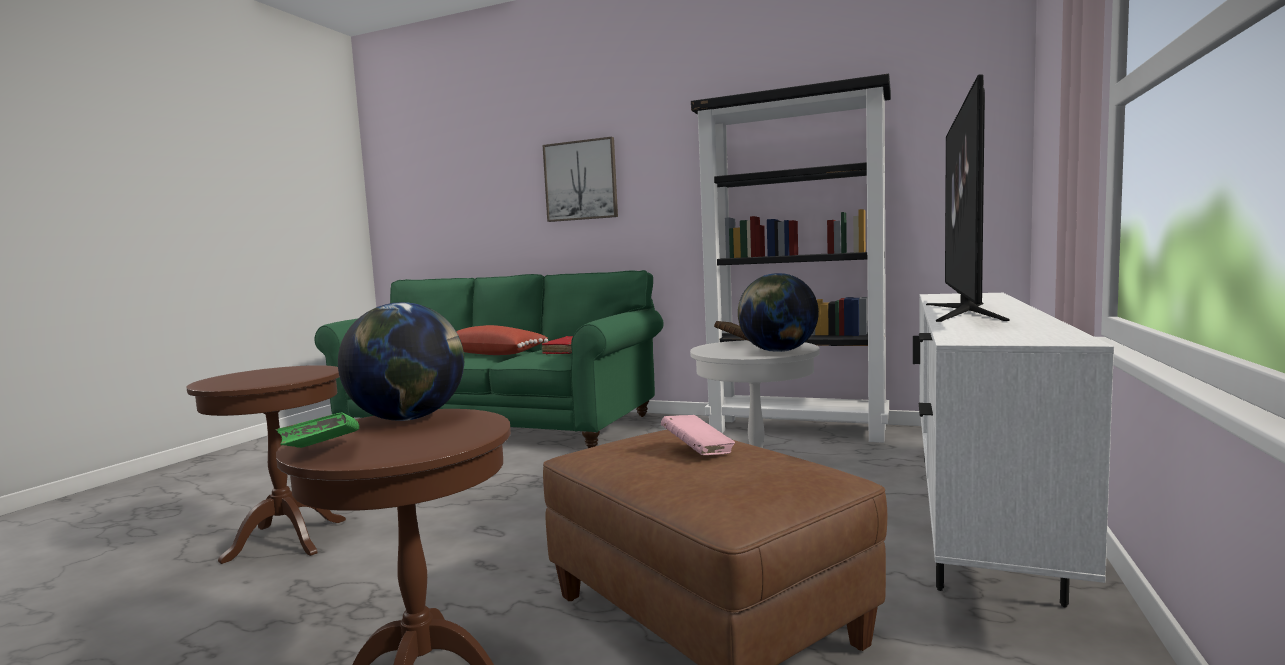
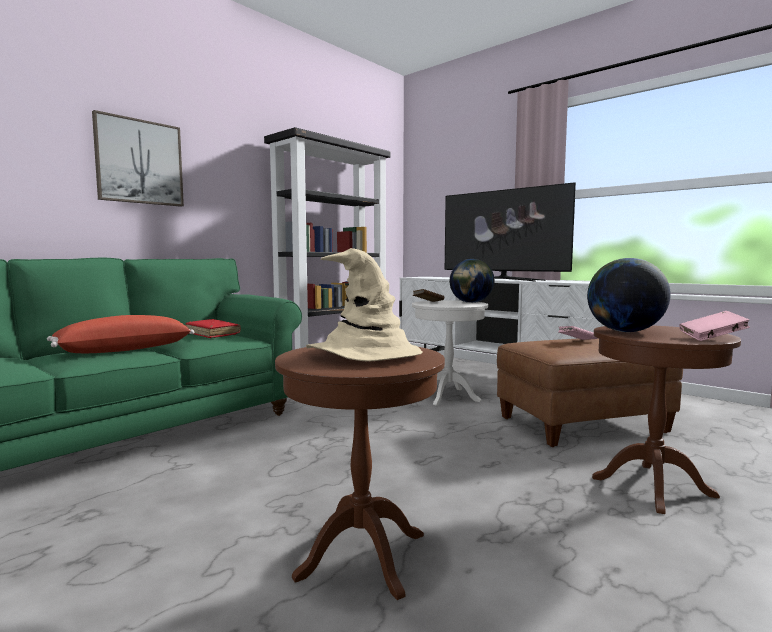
camera: 70 degrees left, 0 degrees up
green book [276,412,359,448] -> pink book [679,311,749,341]
none -> beige hat [306,248,423,362]

